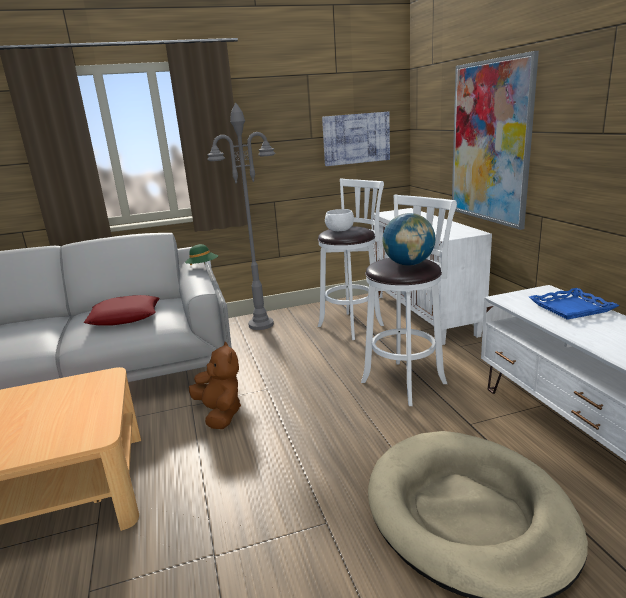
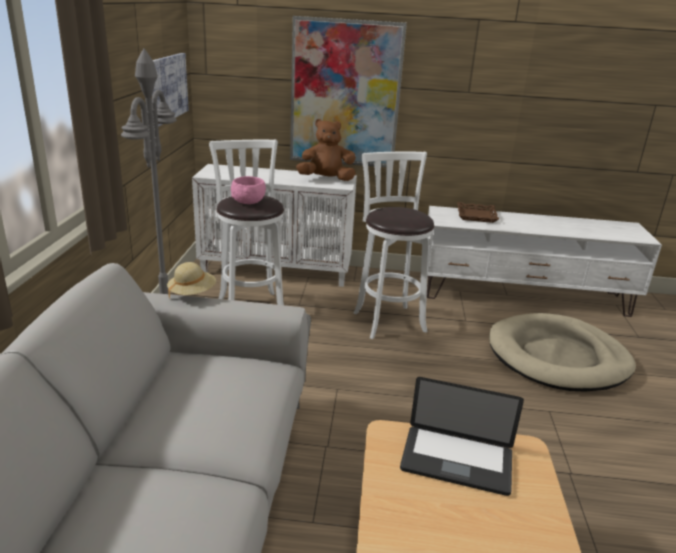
camera: 70 degrees left, 5 degrees up
red pillow [84,295,160,325] -> none
green hat [185,244,218,265] -> beige hat [167,262,216,299]
brown plush toy [189,342,241,429] -> brown plush toy moved to [296,119,356,181]
white bowl [325,209,354,231] -> pink bowl [231,176,266,204]
globe [382,213,436,266] -> none
blue tray [529,288,620,320] -> brown tray [457,202,499,223]
none -> laptop [400,377,524,496]

